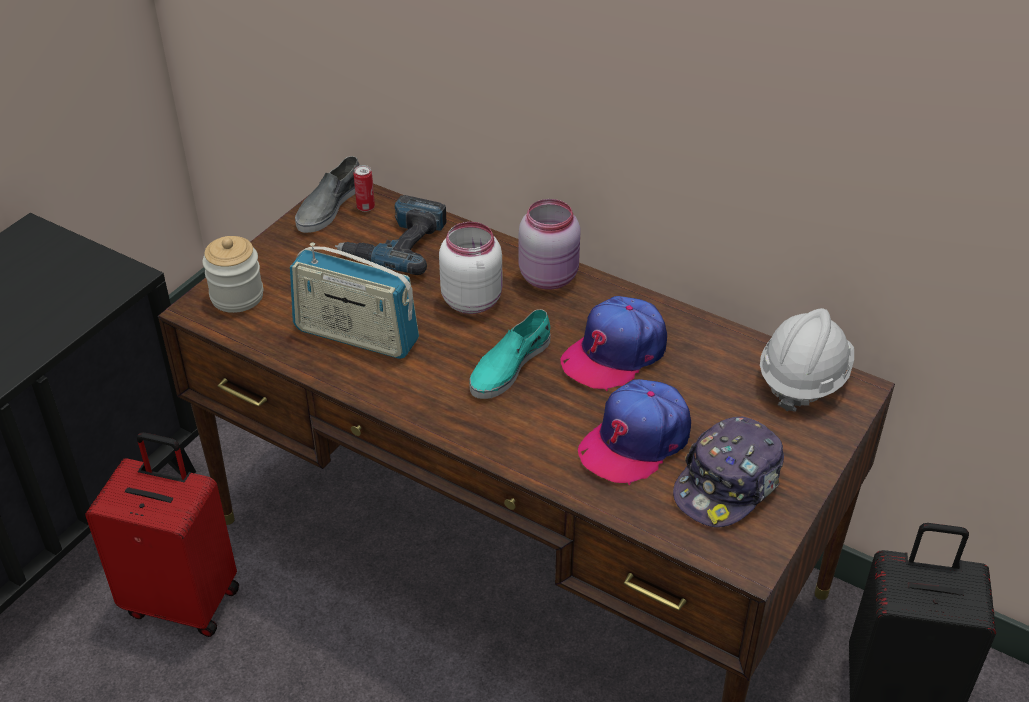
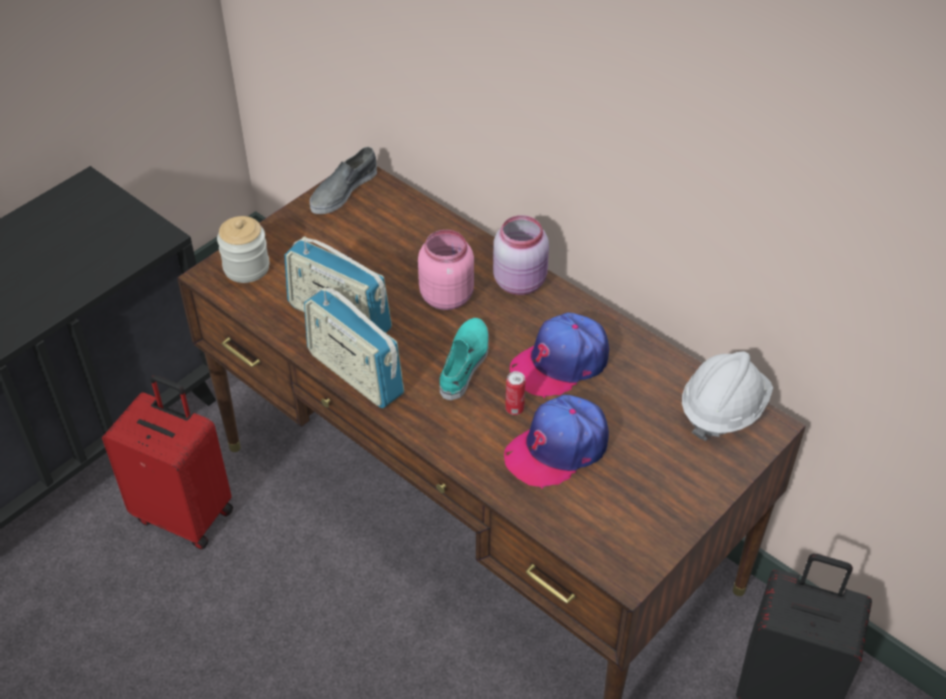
camera: 10 degrees right, 5 degrees up
power drill [335,195,446,275] -> none
can [354,165,375,212] -> can moved to [505,371,525,415]
white jar [439,222,502,314] -> pink jar [418,230,474,310]
turquoise shoe [469,309,551,399] -> turquoise shoe turned 150 degrees clockwise [440,318,489,400]
cap [673,417,784,527] -> none
none -> radio [304,287,404,408]

